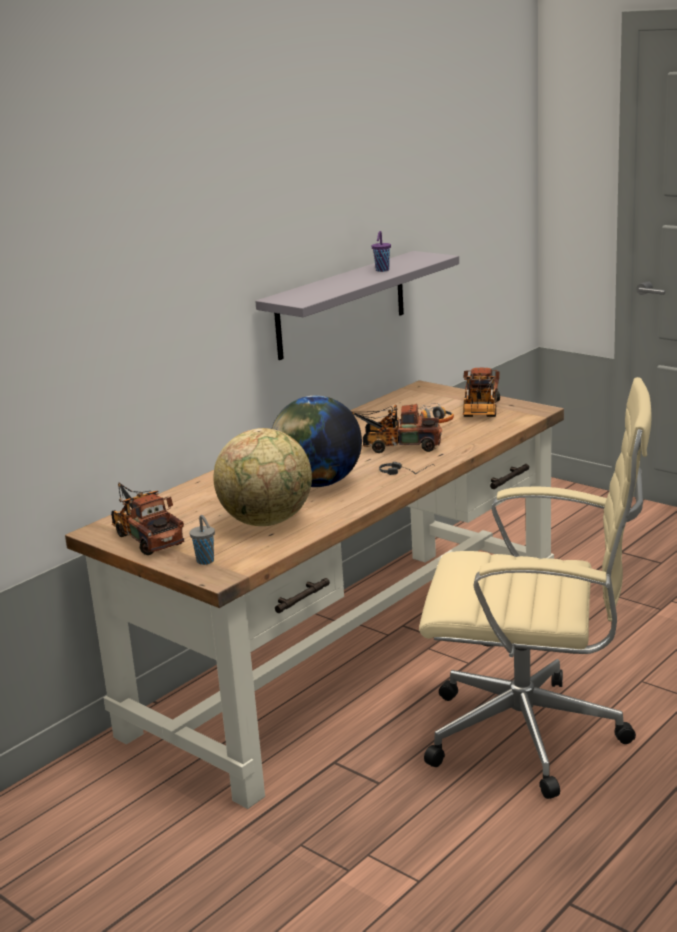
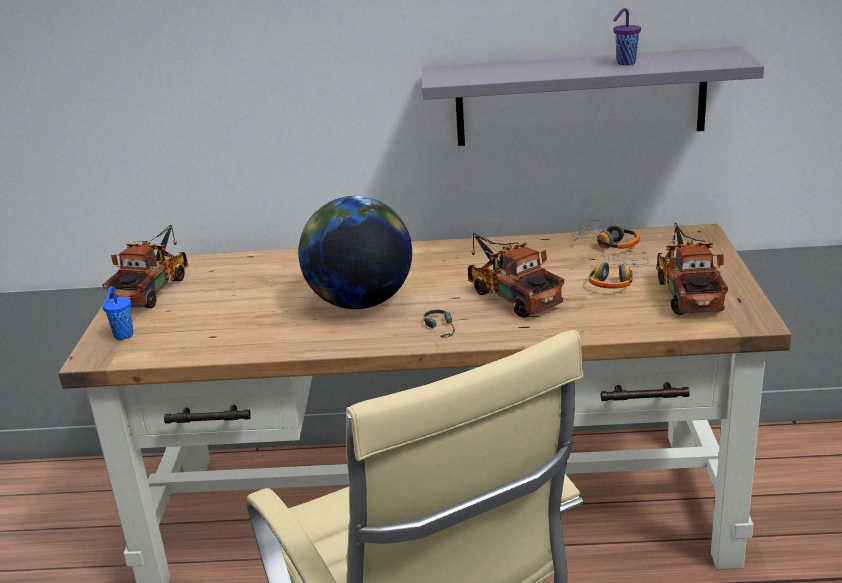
camera: 50 degrees right, 5 degrees up
grey cup [189,515,215,565] -> blue cup [102,286,134,340]
globe [213,428,312,526] -> none
toy truck [463,368,500,417] -> toy truck turned 120 degrees clockwise [656,222,728,315]
none -> headphones [572,220,640,249]

